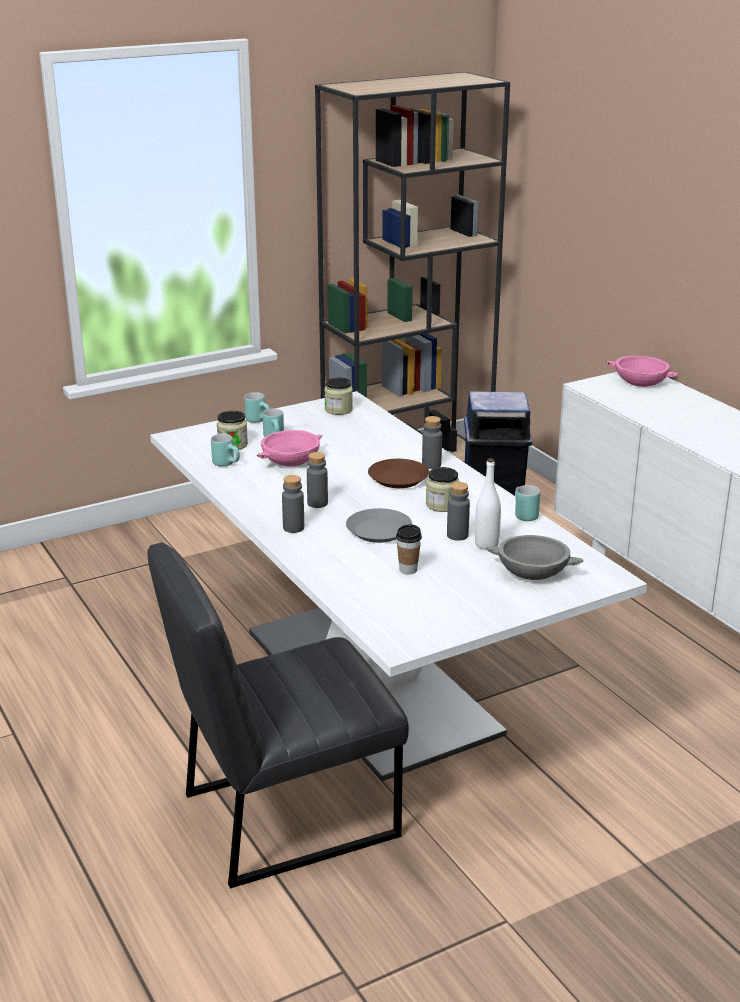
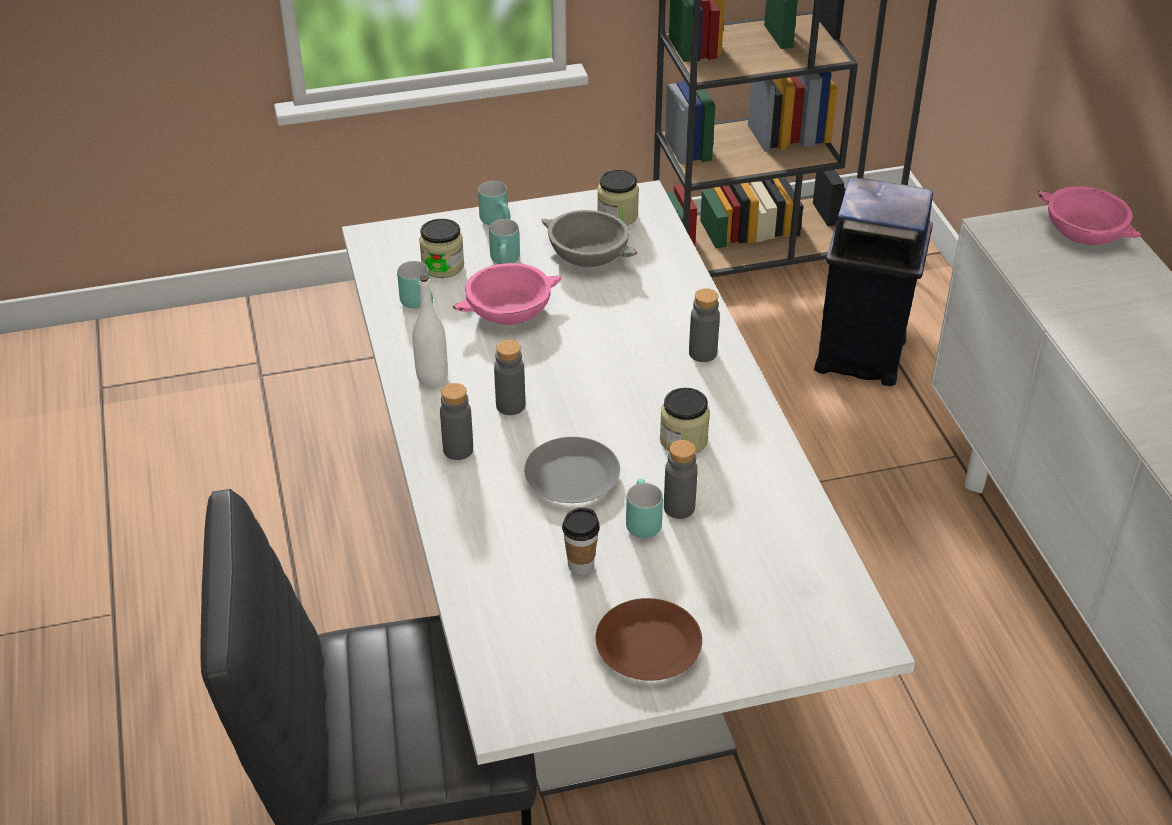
camera: 15 degrees right, 15 degrees up
brown plate [368,459,429,488] -> brown plate moved to [596,598,702,681]
white bottle [475,458,501,550] -> white bottle moved to [412,275,448,386]
grey bowl [486,535,583,580] -> grey bowl moved to [542,210,637,267]
turquoise mug [515,485,540,521] -> turquoise mug moved to [626,479,663,538]

